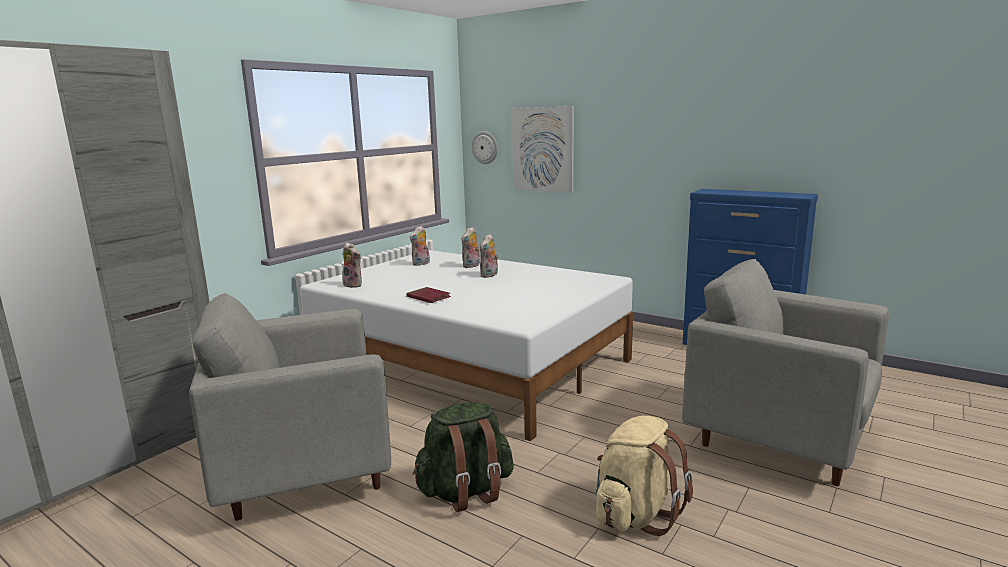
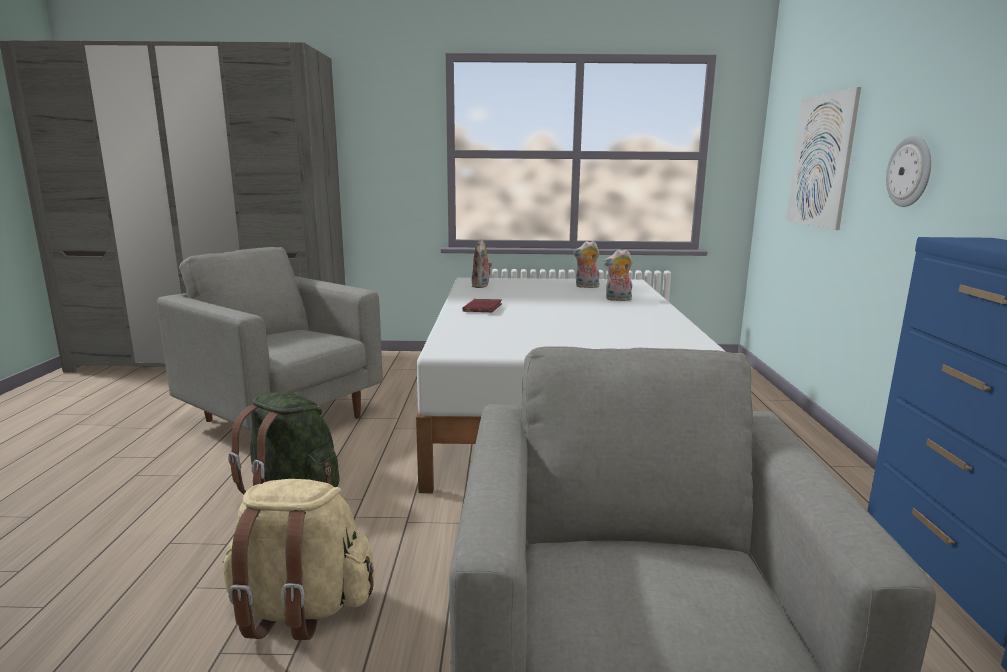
camera: 55 degrees right, 0 degrees up
wall clock [472,131,498,164] -> wall clock moved to [886,136,931,207]
plush toy [480,234,498,278] -> none

